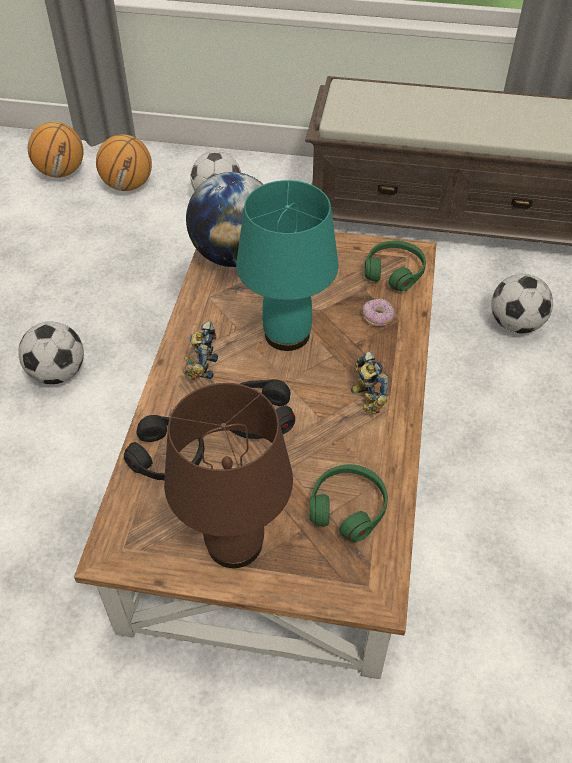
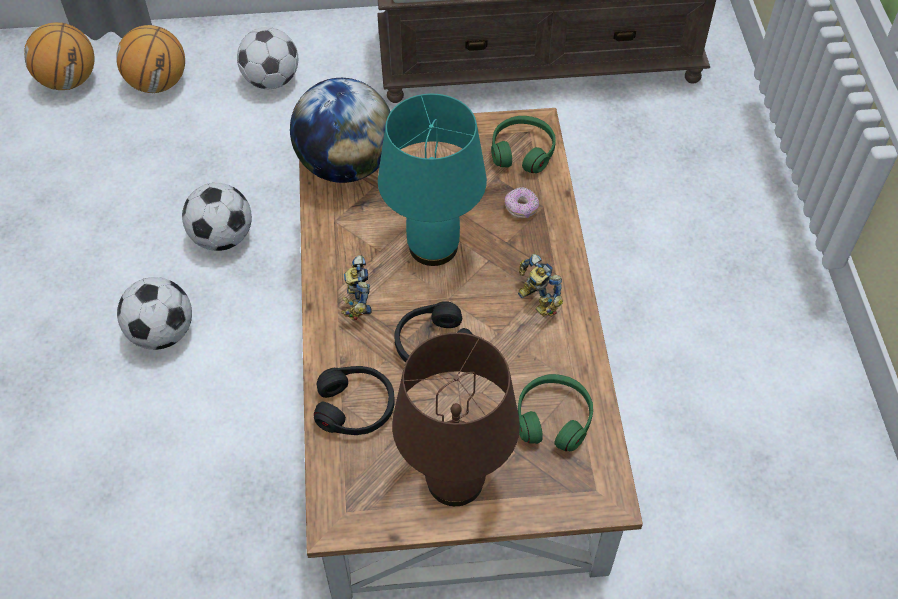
camera: 15 degrees left, 5 degrees up
football [491,274,553,333] -> football moved to [182,183,252,251]

